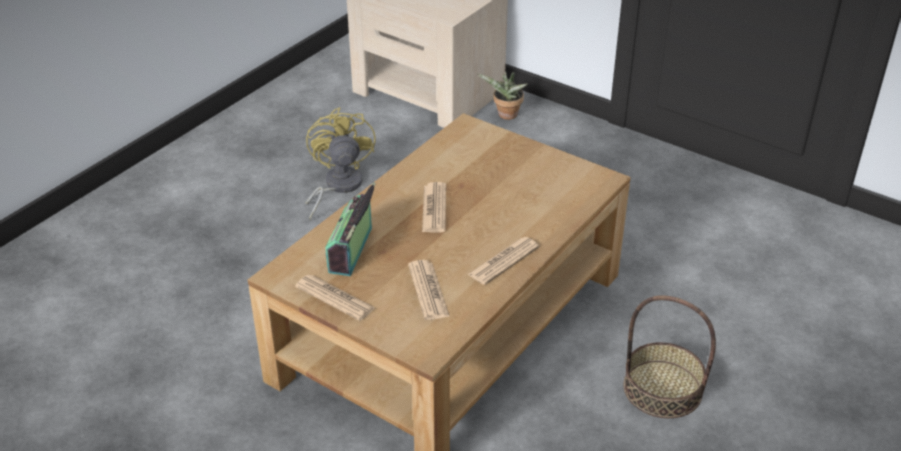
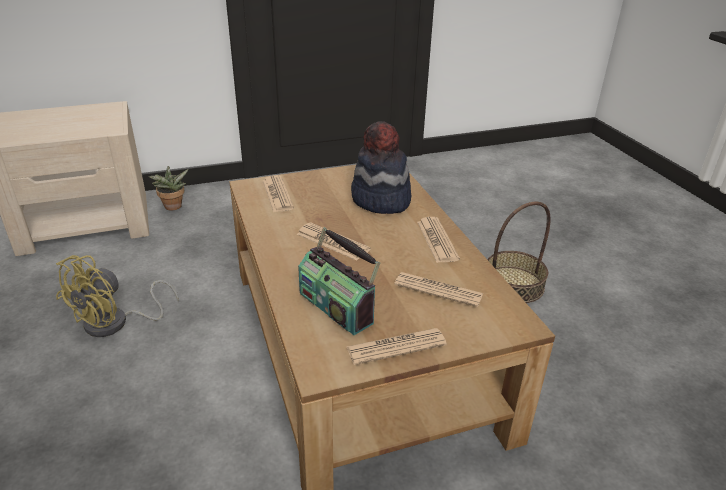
camera: 55 degrees left, 5 degrees down
yellow fan [306,107,376,220] -> yellow fan turned 90 degrees counterclockwise [56,255,179,337]
none -> newspaper [263,175,294,212]
none -> hat [351,121,411,214]

